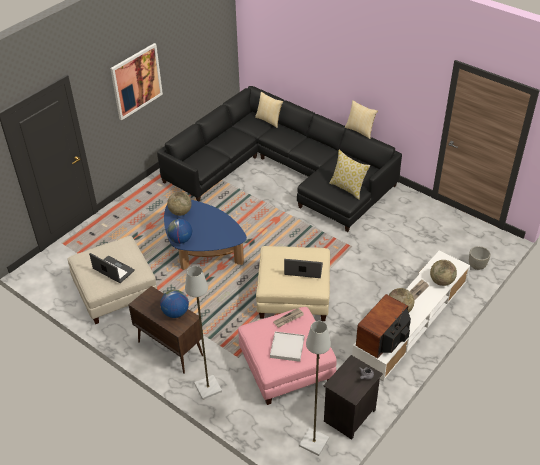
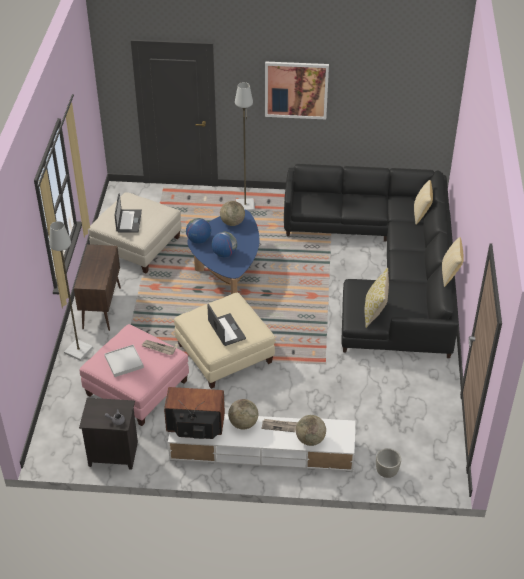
camera: 55 degrees right, 0 degrees up
globe [160,290,189,318] -> globe moved to [212,232,237,257]
grey floor lamp [299,321,331,456] -> grey floor lamp moved to [235,82,255,211]

